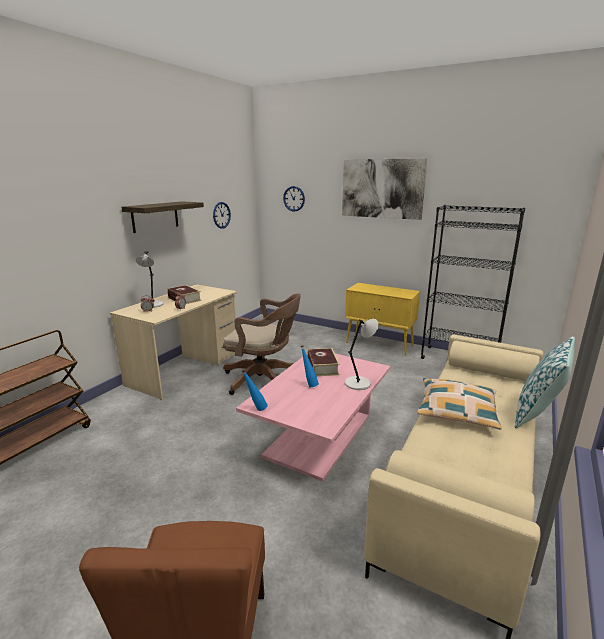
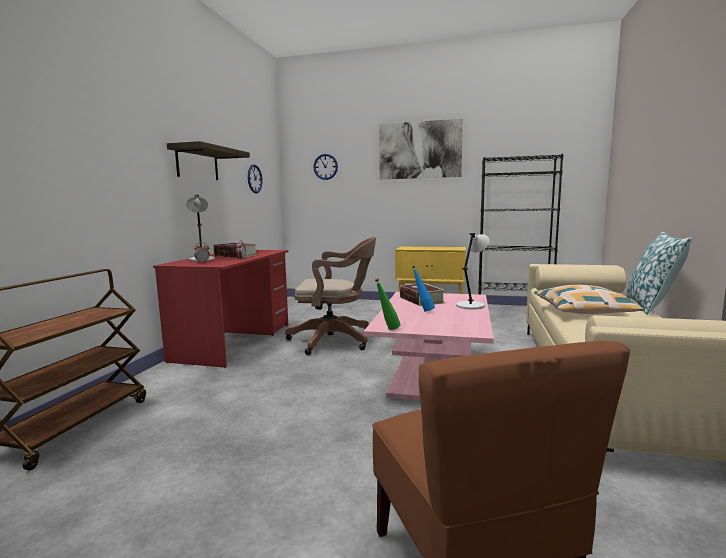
camera: 15 degrees left, 10 degrees down
beige desk [110,284,237,400] -> red desk [153,250,288,368]
blue bottle [242,369,268,411] -> green bottle [375,278,401,330]

